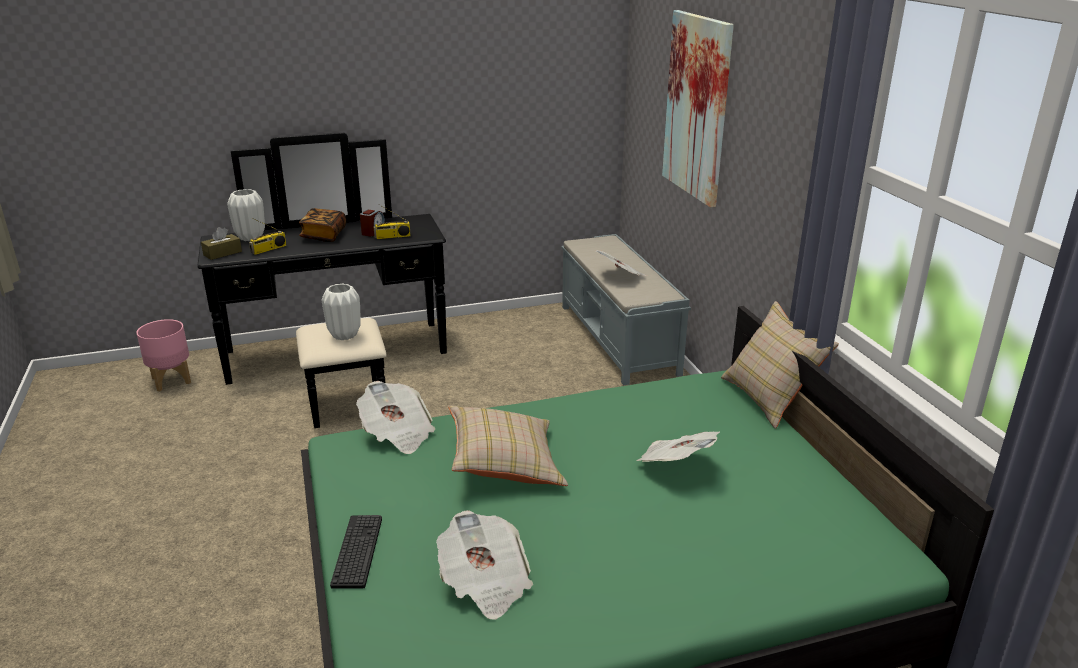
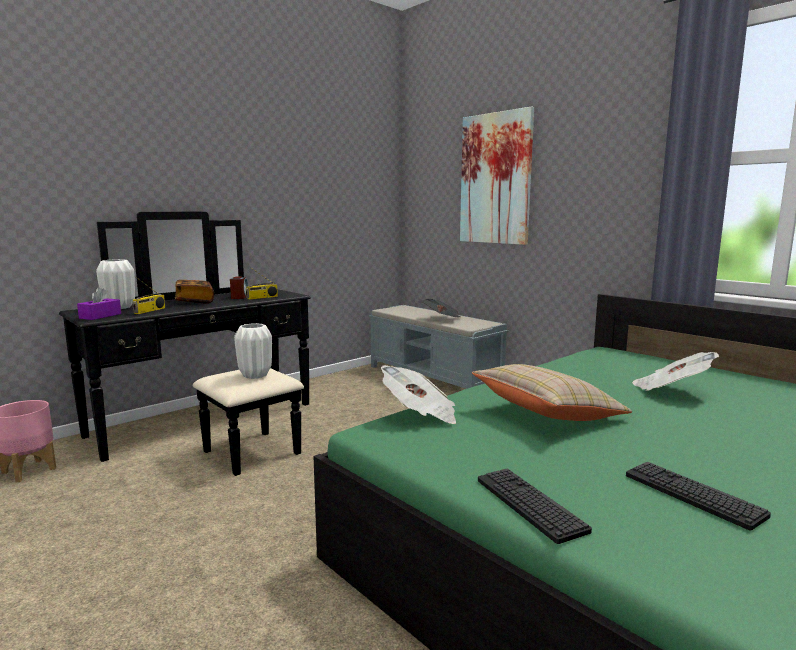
camera: 25 degrees left, 15 degrees down
brown tissue box [201,227,242,260] -> purple tissue box [77,287,121,320]
newspaper [436,510,533,620] -> keyboard [626,462,771,531]
beige pillow [721,301,839,429] -> none

